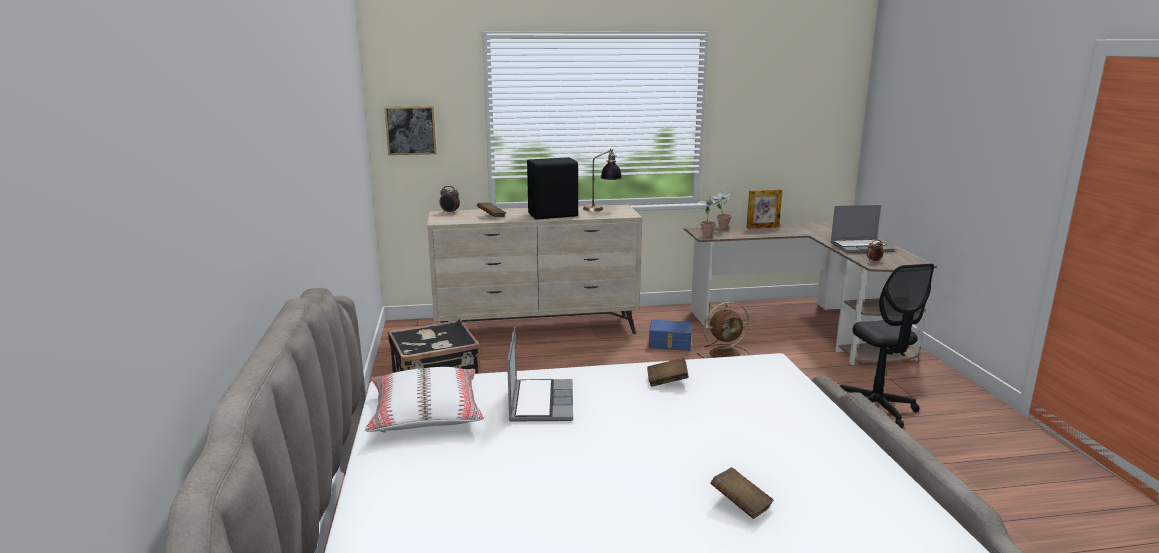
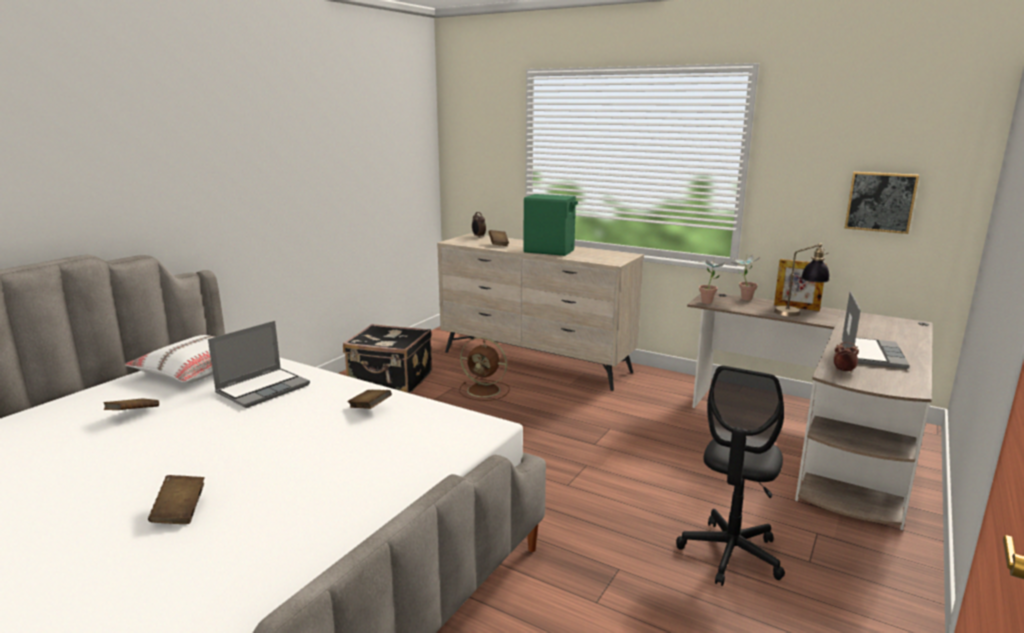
camera: 40 degrees right, 0 degrees up
picture [384,106,436,155] -> picture moved to [845,172,919,234]
black speaker [527,157,578,219] -> green speaker [523,194,578,256]
table lamp [583,148,622,211] -> table lamp moved to [774,243,830,316]
blue storage box [649,320,692,351] -> none
brown fan [697,301,750,358] -> brown fan moved to [459,337,510,401]
laptop [830,205,894,253] -> laptop turned 105 degrees counterclockwise [842,291,910,369]
none -> brown book [103,398,159,410]

